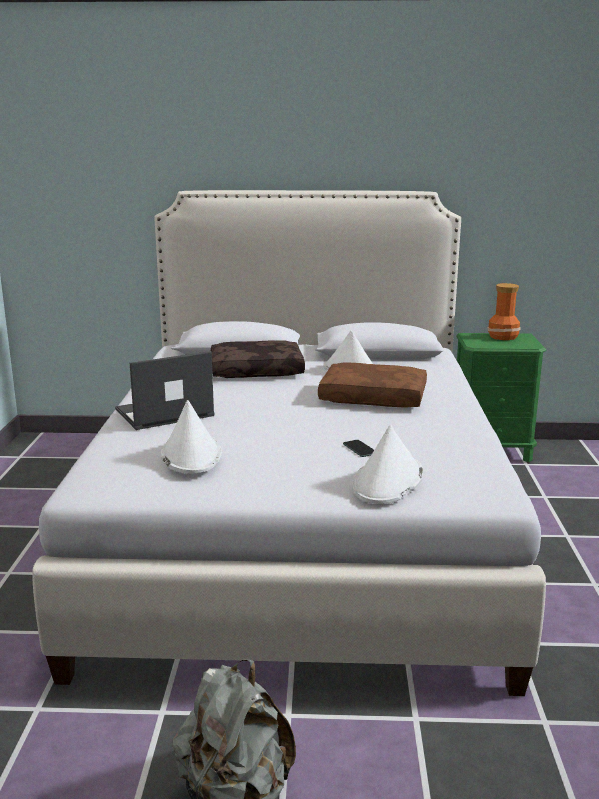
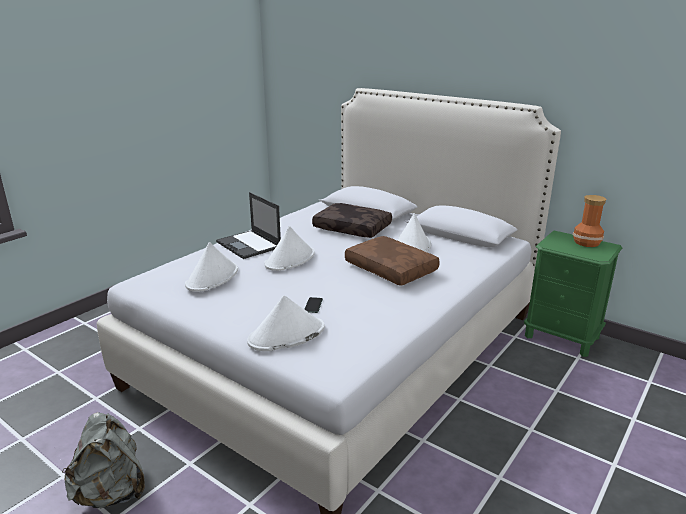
camera: 35 degrees right, 5 degrees up
laptop [115,351,215,430] -> laptop turned 135 degrees counterclockwise [216,192,281,259]
none -> white hat [264,226,315,271]

